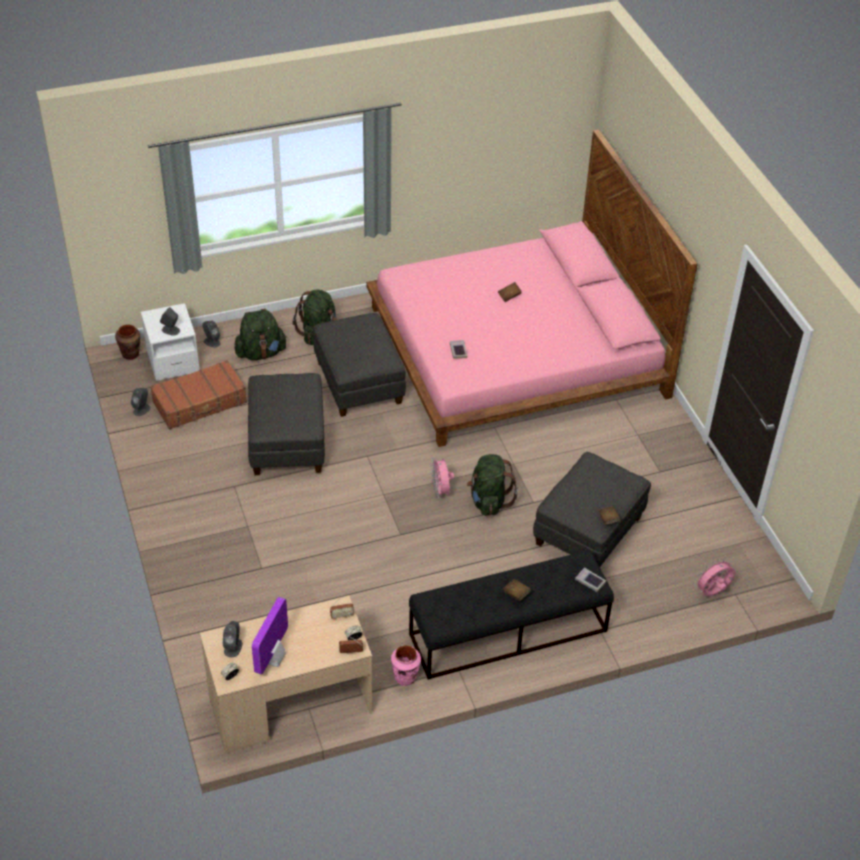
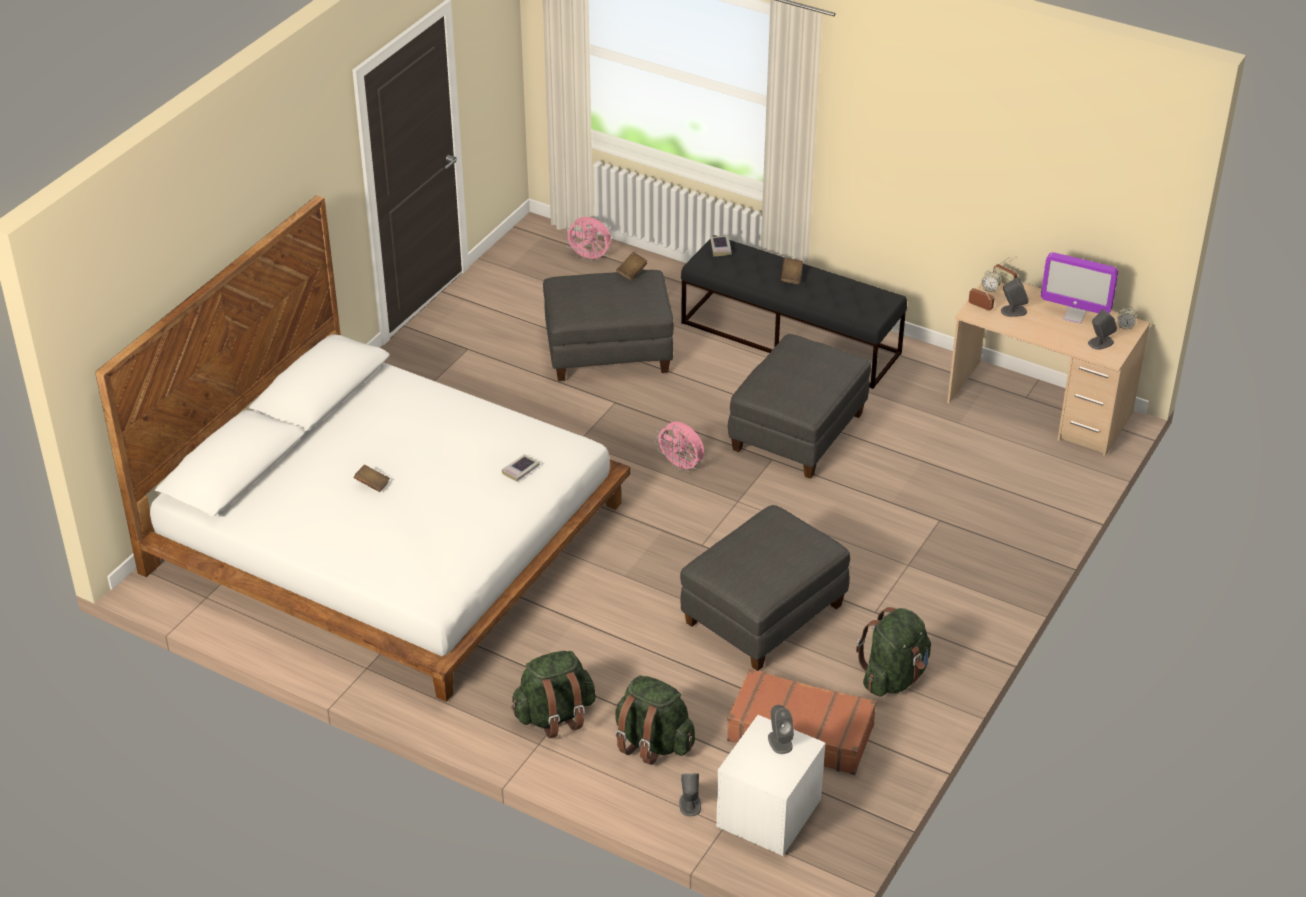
camera: 130 degrees left, 5 degrees down
brown vase [115,324,140,360] -> none
grey speaker [131,388,151,416] -> grey speaker moved to [1001,277,1029,317]
monitor [252,597,288,674] -> monitor turned 45 degrees clockwise [1041,252,1118,324]
grey ottoman [313,313,406,417] -> grey ottoman moved to [728,334,871,479]
pink bed [366,130,698,447] -> white bed [95,195,630,702]
pink vase [391,645,421,686] -> none
pink fan [431,458,454,498] -> pink fan turned 90 degrees clockwise [654,421,704,473]
green backpack [467,454,518,516] -> green backpack moved to [856,607,931,696]

